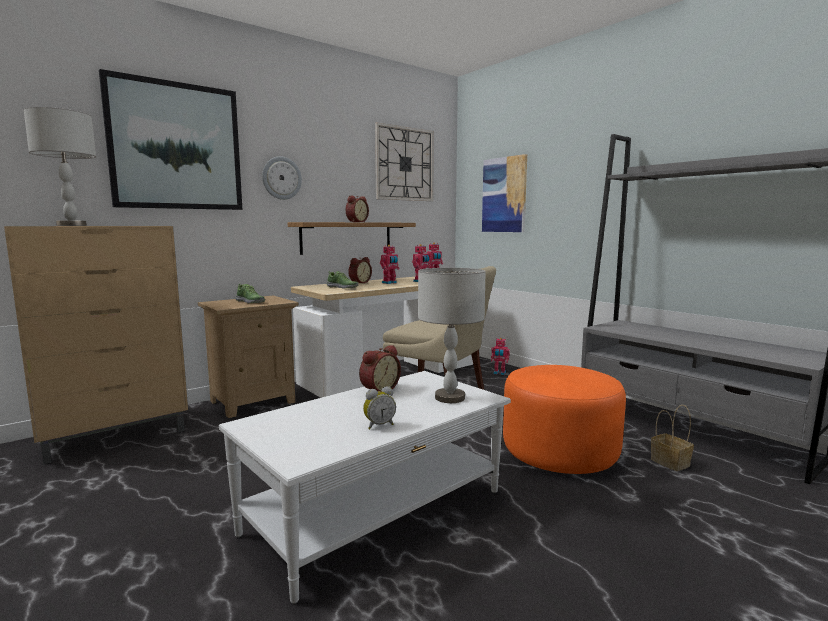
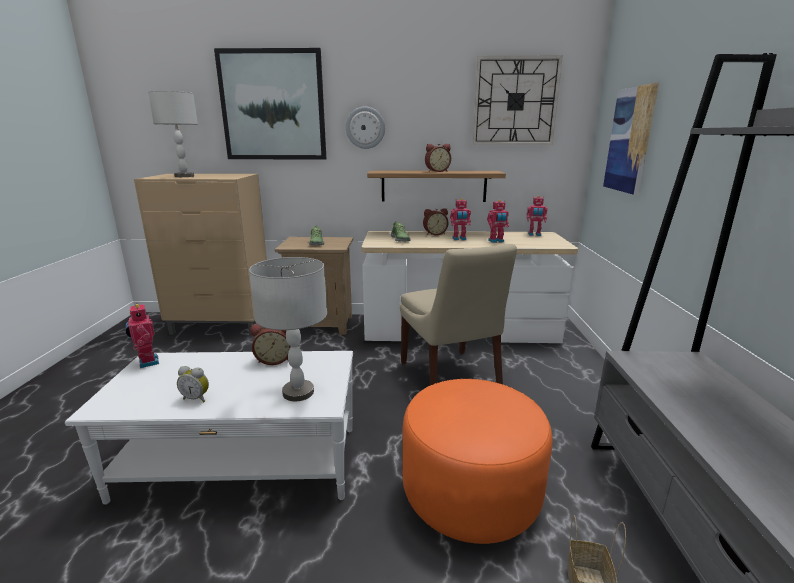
camera: 40 degrees right, 10 degrees up
toy robot [491,338,510,375] -> toy robot moved to [125,303,159,368]

